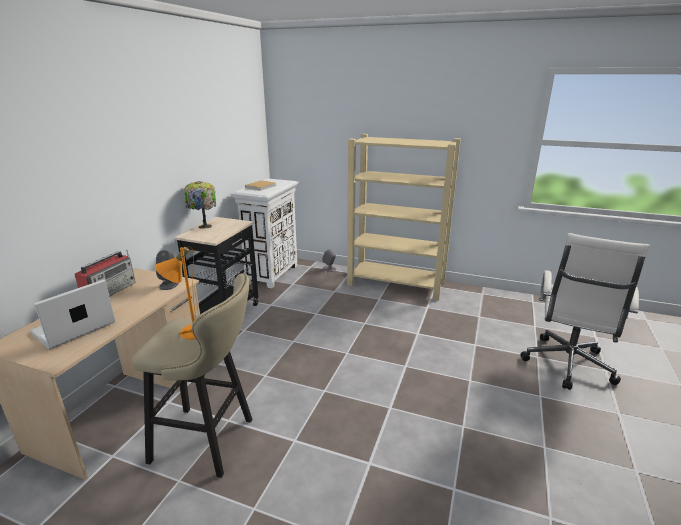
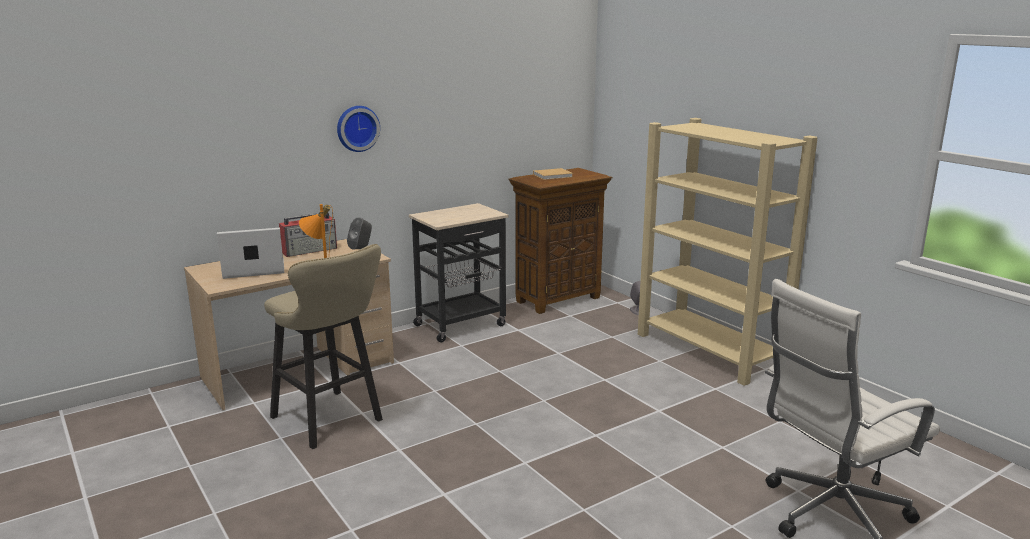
camera: 35 degrees right, 5 degrees down
table lamp [184,181,216,229] -> none
white cabinet [231,178,299,288] -> brown cabinet [508,168,612,314]
none -> wall clock [337,106,380,152]

